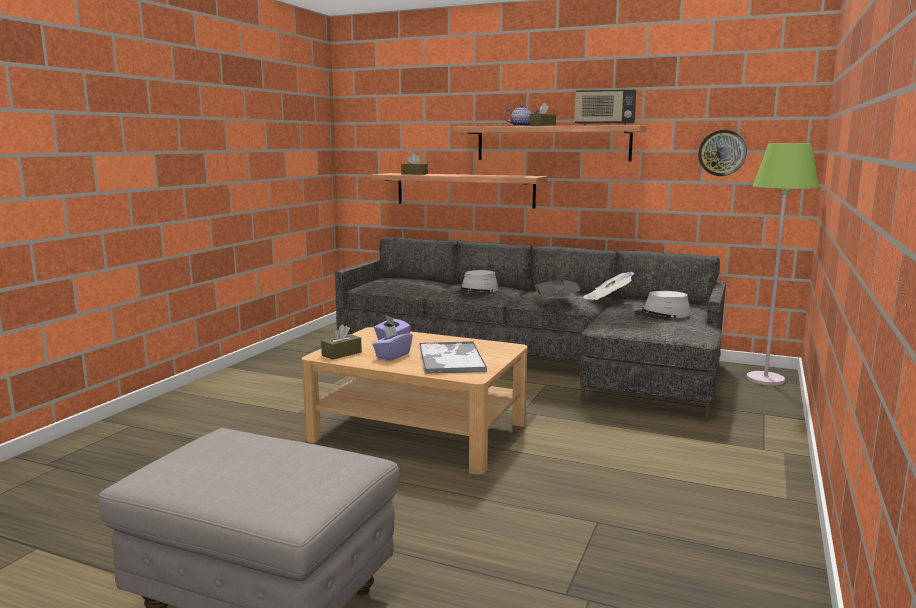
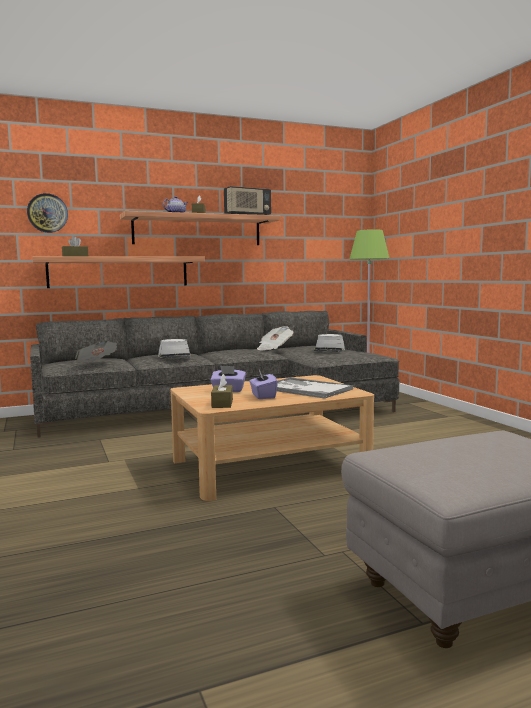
camera: 45 degrees left, 5 degrees down
newspaper [534,280,581,297] -> newspaper moved to [75,341,117,362]
wall clock [698,130,747,176] -> wall clock moved to [27,193,68,233]

